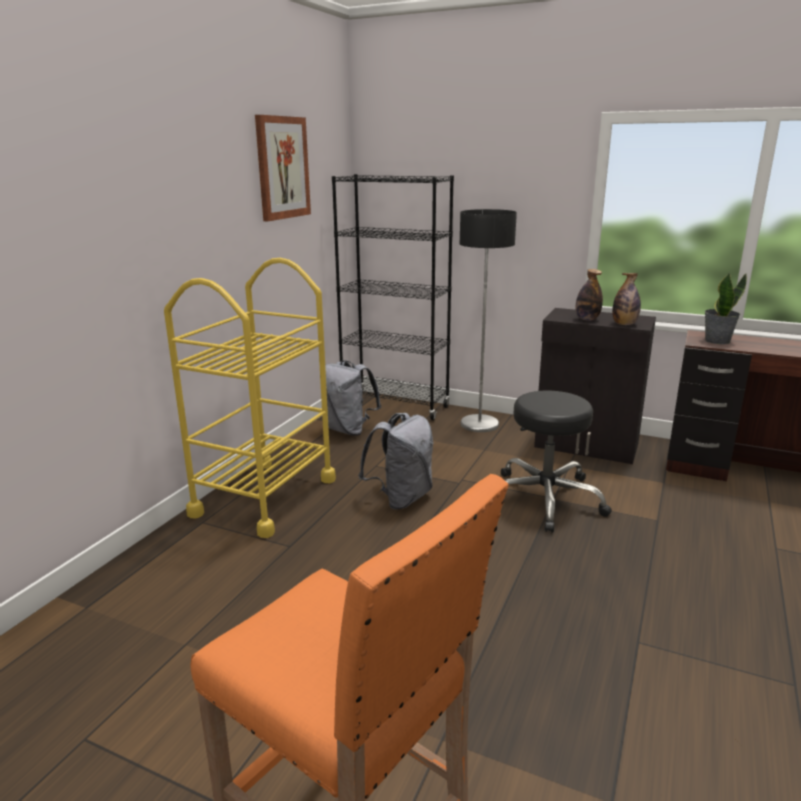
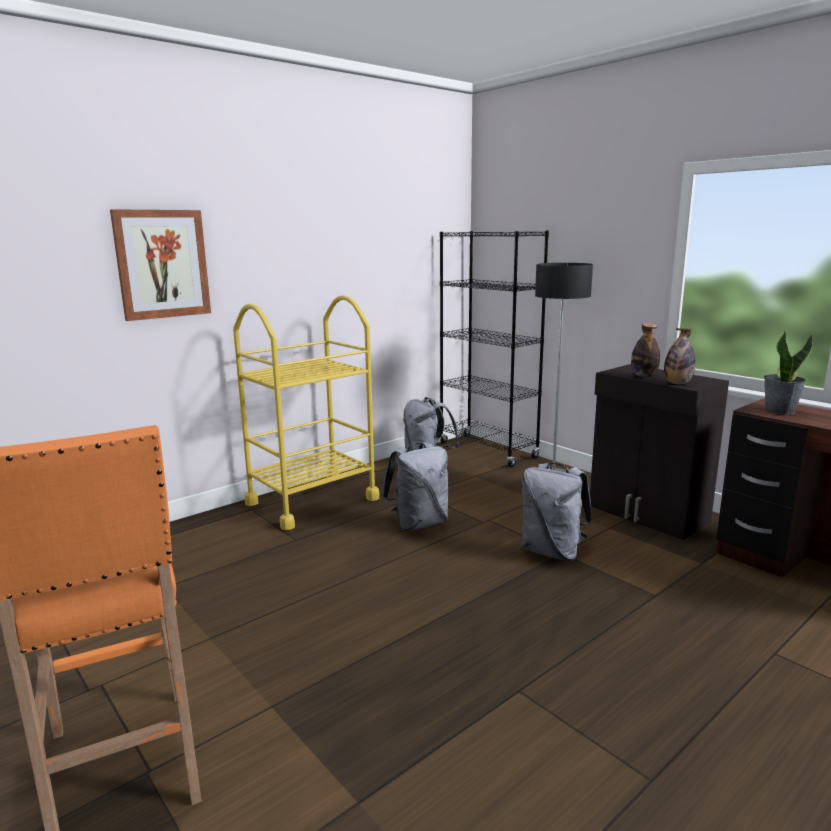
camera: 25 degrees right, 5 degrees down
picture [255,115,311,221] -> picture moved to [110,209,211,321]
black stool [501,391,612,533] -> grey backpack [522,463,592,561]

